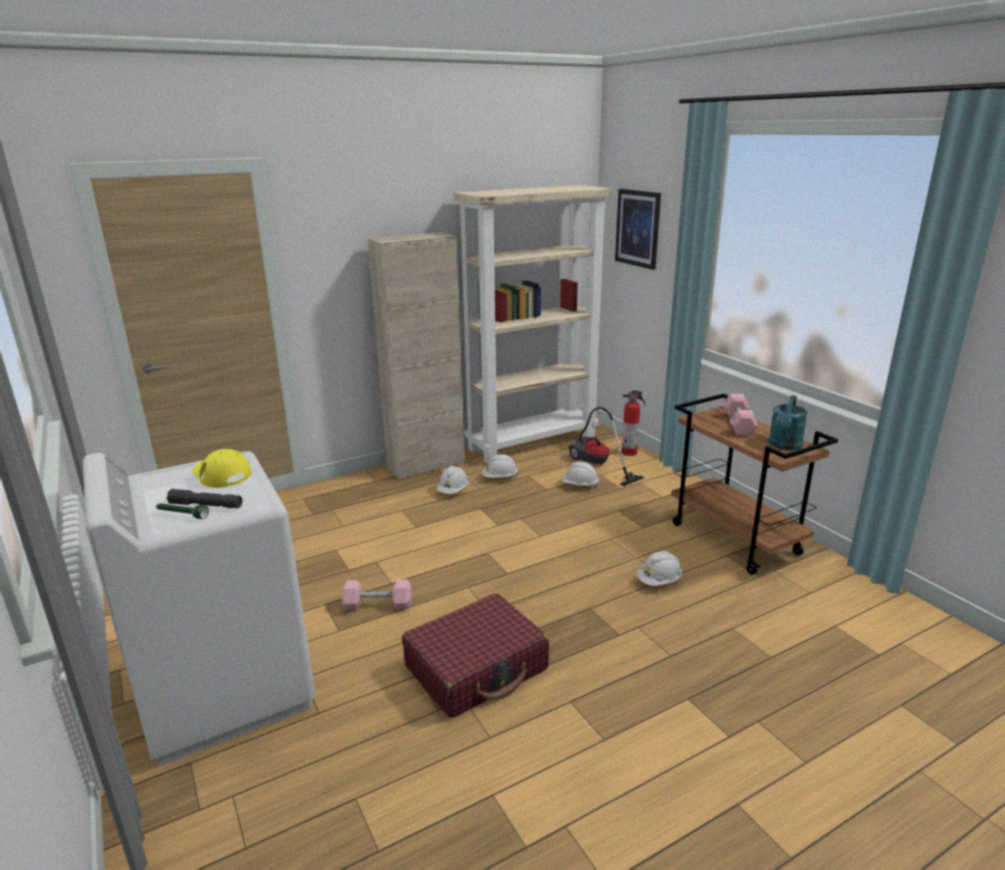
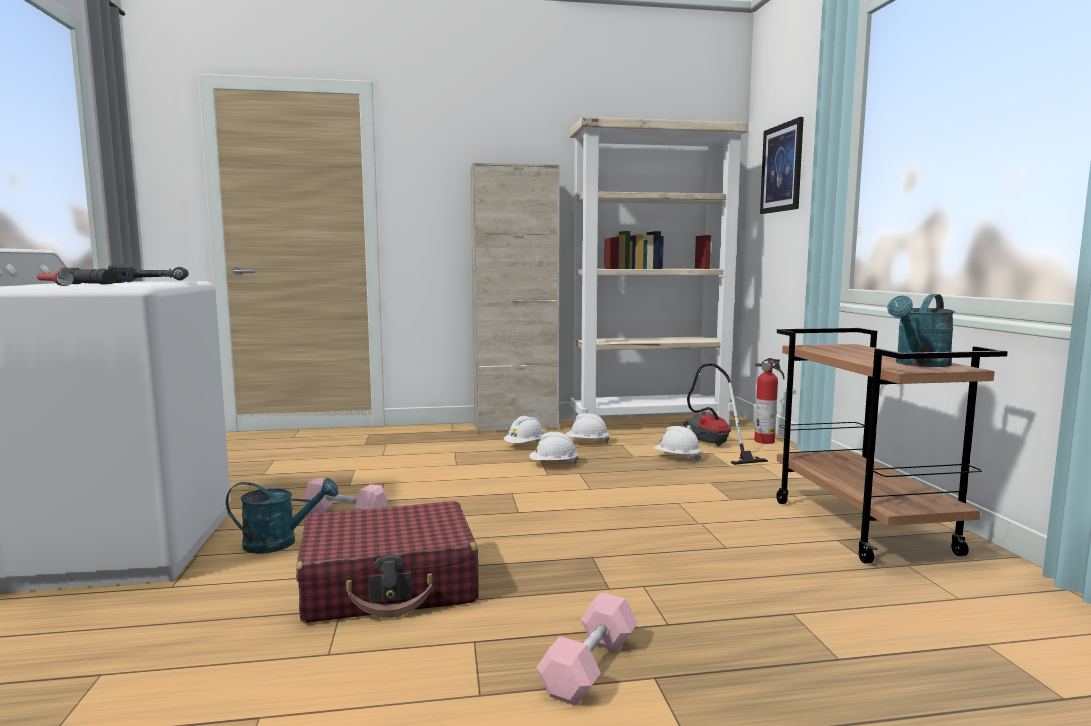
camera: 20 degrees right, 15 degrees down
green flashlight [156,503,209,519] -> red flashlight [37,270,74,286]
yellow cap [192,449,251,488] -> power drill [108,265,189,283]
white hard hat [636,551,682,586] -> white hard hat moved to [529,432,579,464]
pink dumbbell [722,394,759,436] -> pink dumbbell moved to [536,592,638,706]
none -> turquoise watering can [226,478,338,554]

